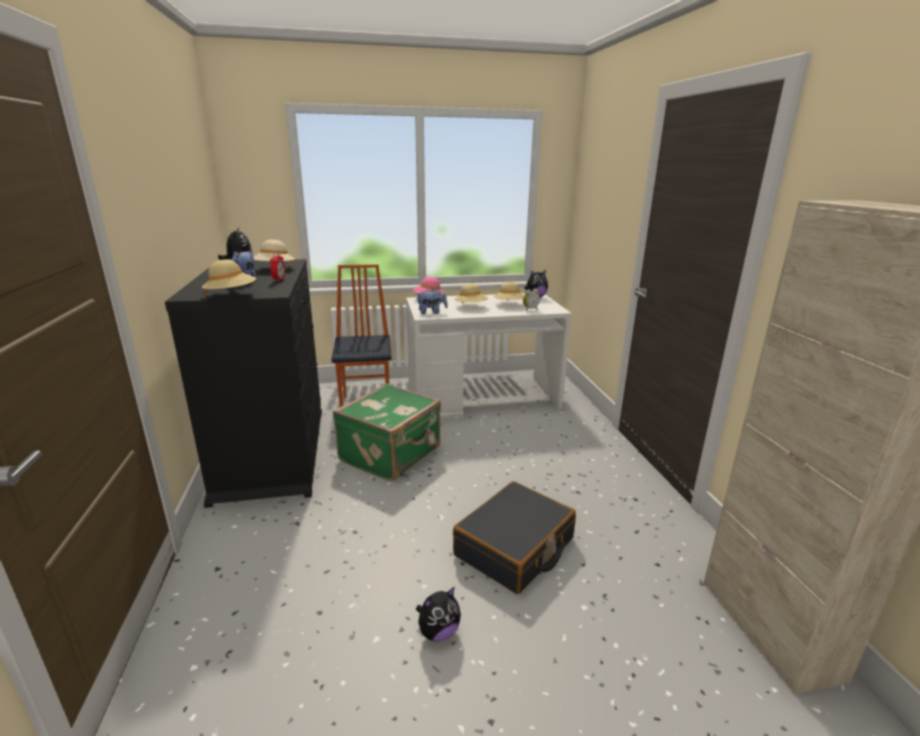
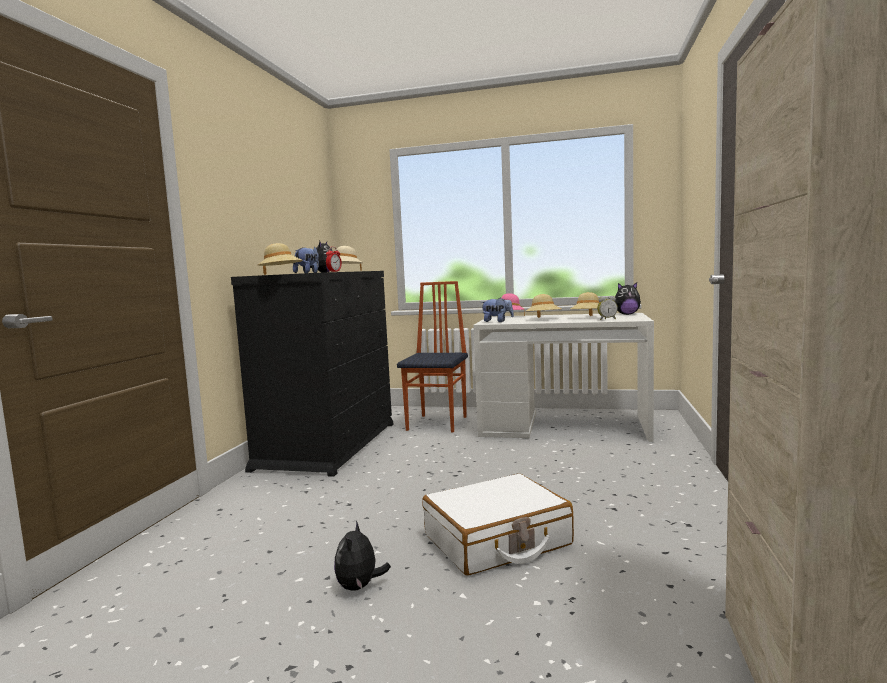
camera: 25 degrees right, 15 degrees down
green suitcase [333,383,441,481] -> none
plush toy [416,587,461,642] -> plush toy turned 105 degrees clockwise [334,521,391,591]
black suitcase [453,481,576,594] -> white suitcase [423,474,574,575]

